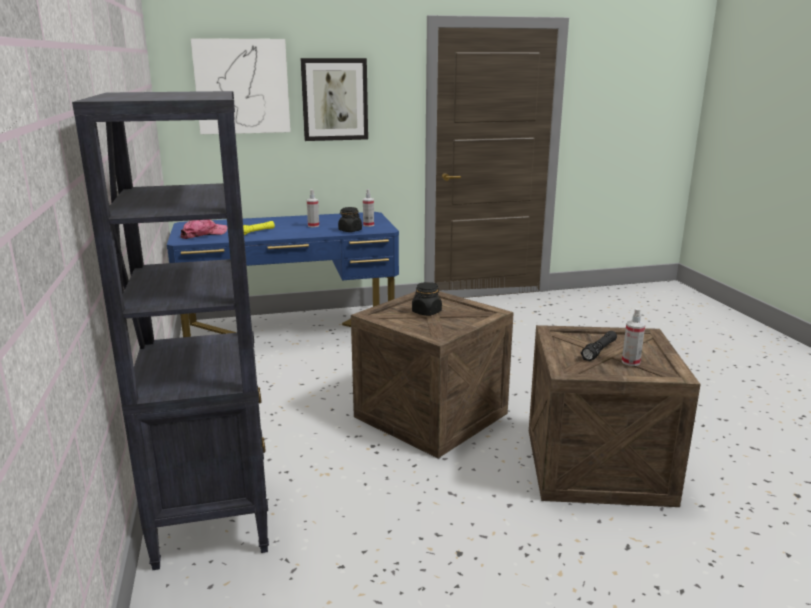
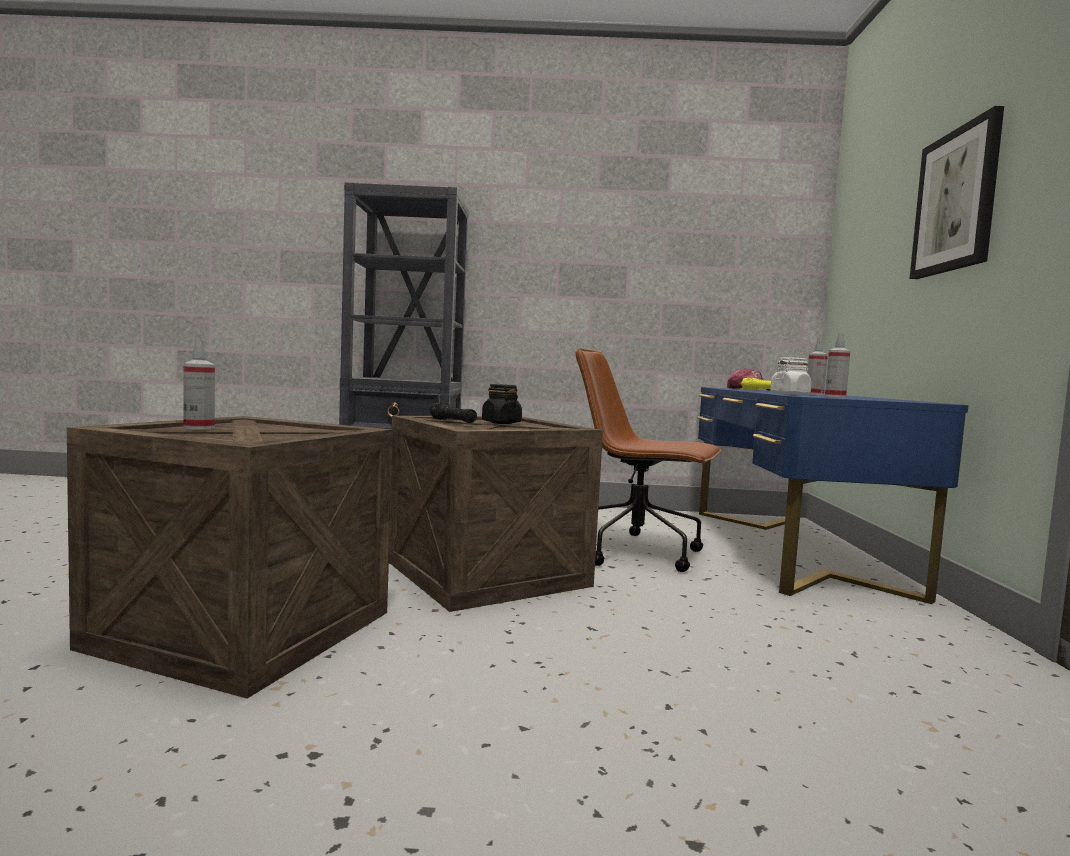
camera: 105 degrees right, 15 degrees down
picture [191,38,291,134] -> none
black jar [338,207,362,232] -> white jar [770,357,812,395]
black flashlight [581,331,617,361] -> black flashlight moved to [429,403,477,423]
none -> brown office chair [575,348,722,572]

